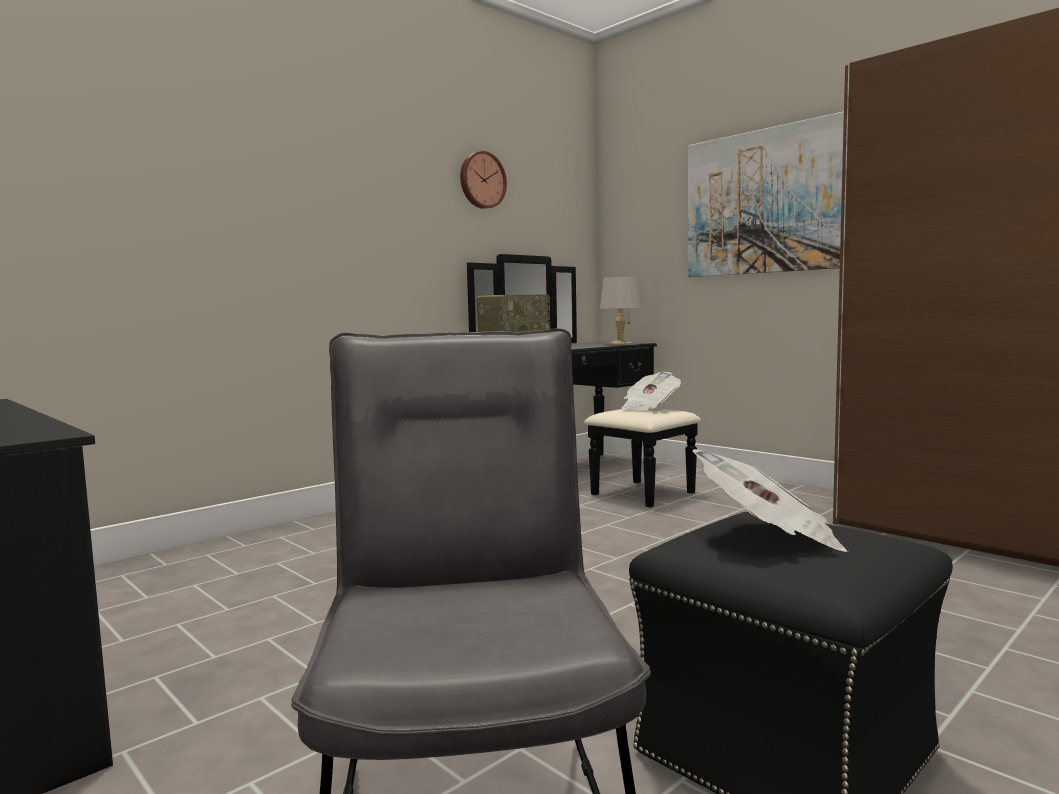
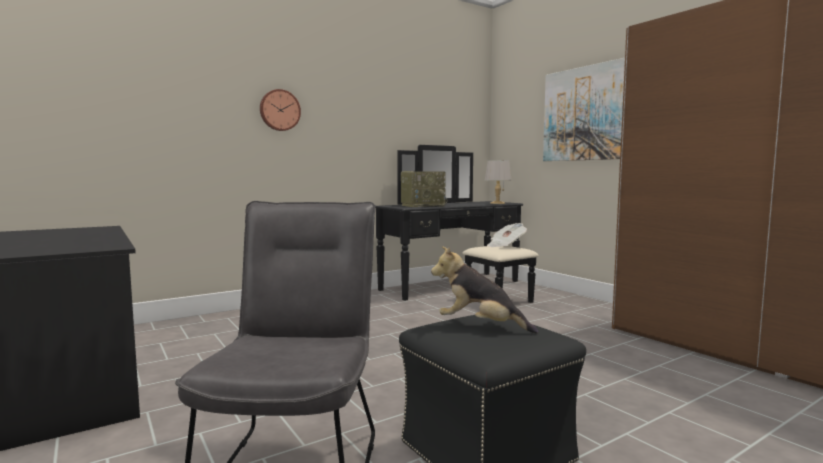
camera: 10 degrees right, 0 degrees up
wall clock [460,151,507,209] -> wall clock moved to [260,89,301,131]
newspaper [692,449,848,552] -> plush toy [431,246,538,334]

